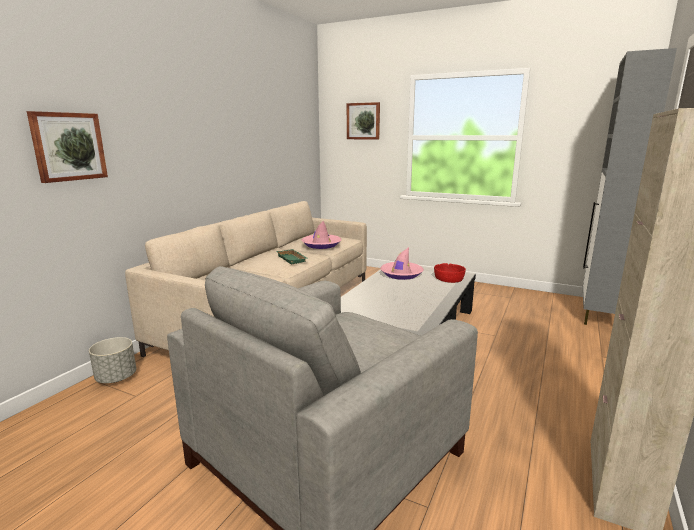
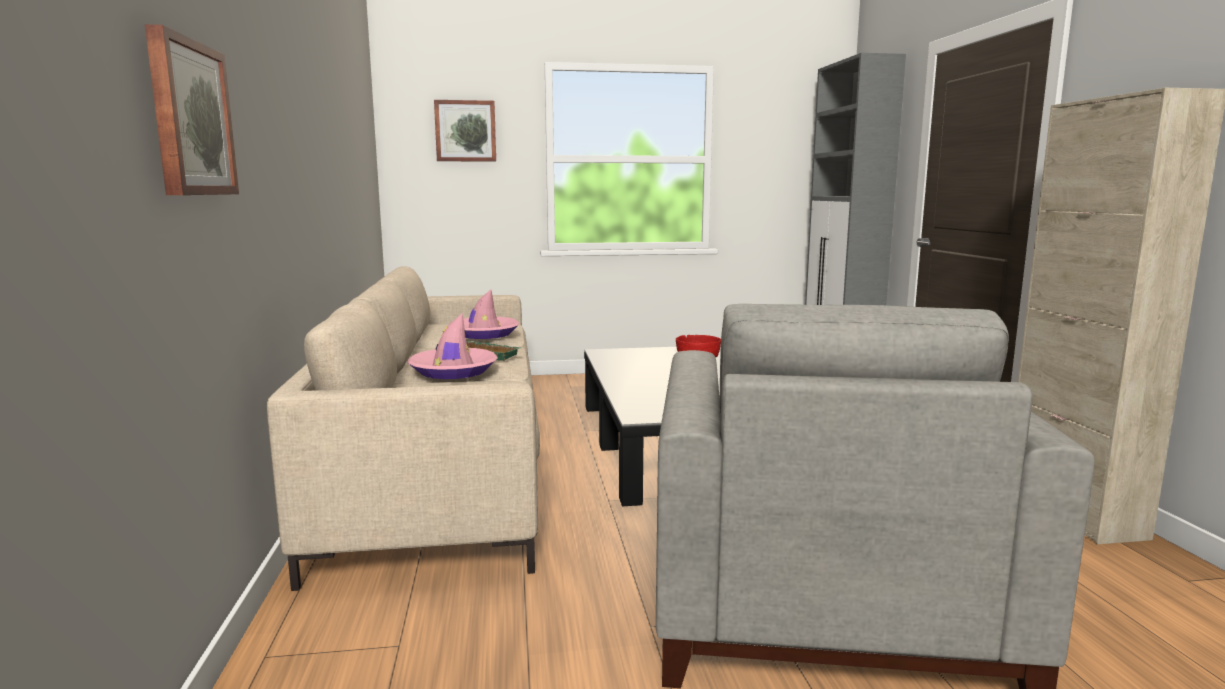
camera: 35 degrees left, 5 degrees down
grey planter [89,337,136,383] -> none
pink hat [380,247,424,280] -> pink hat moved to [408,313,498,379]

